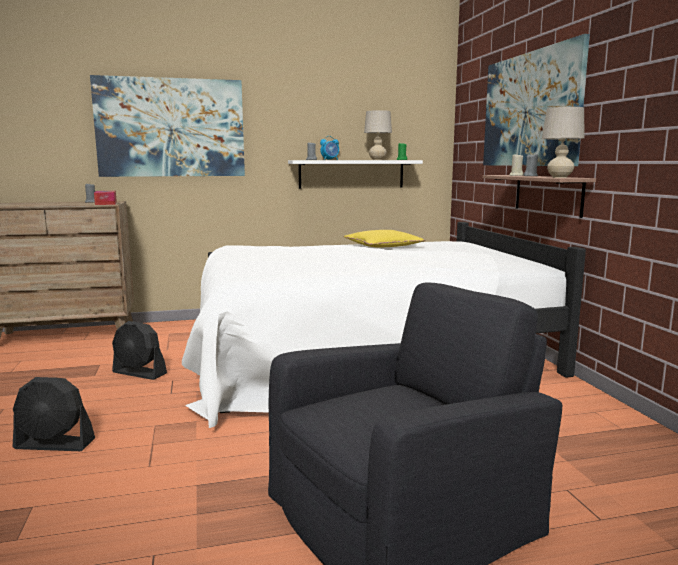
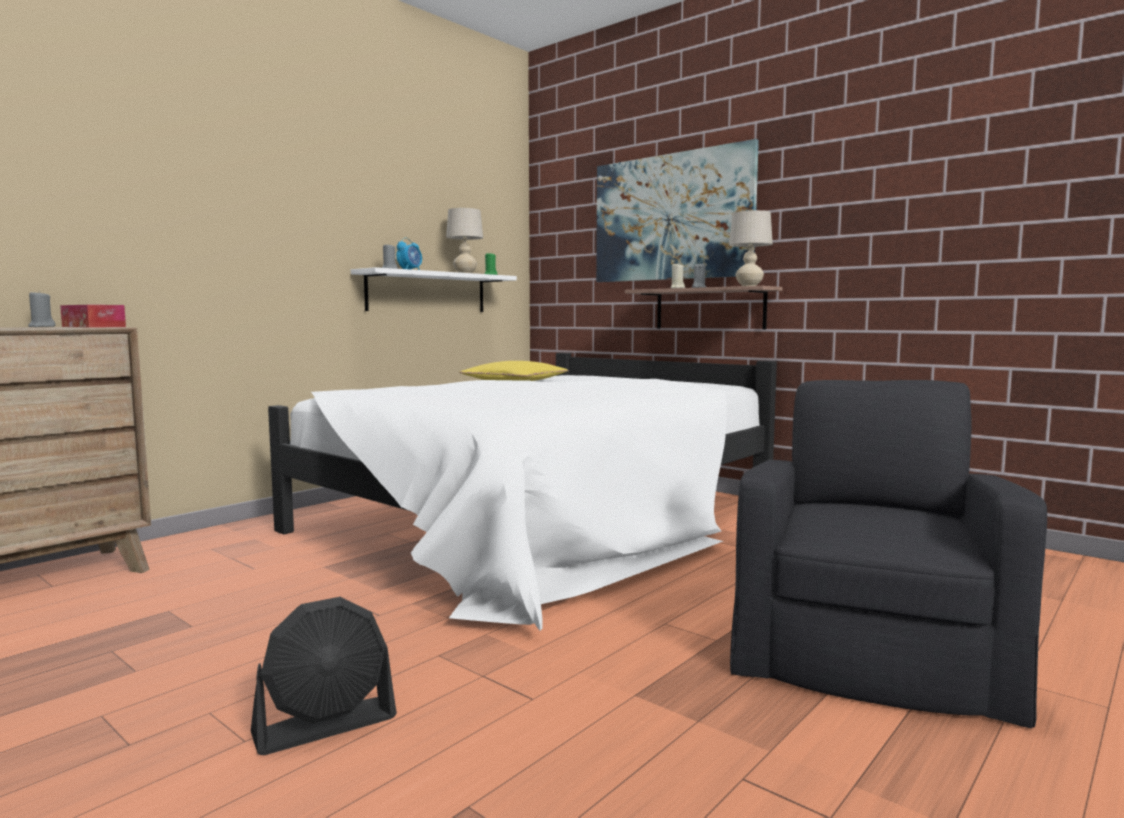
camera: 35 degrees left, 5 degrees down
picture [90,75,245,177] -> none
black fan [112,321,167,380] -> none

